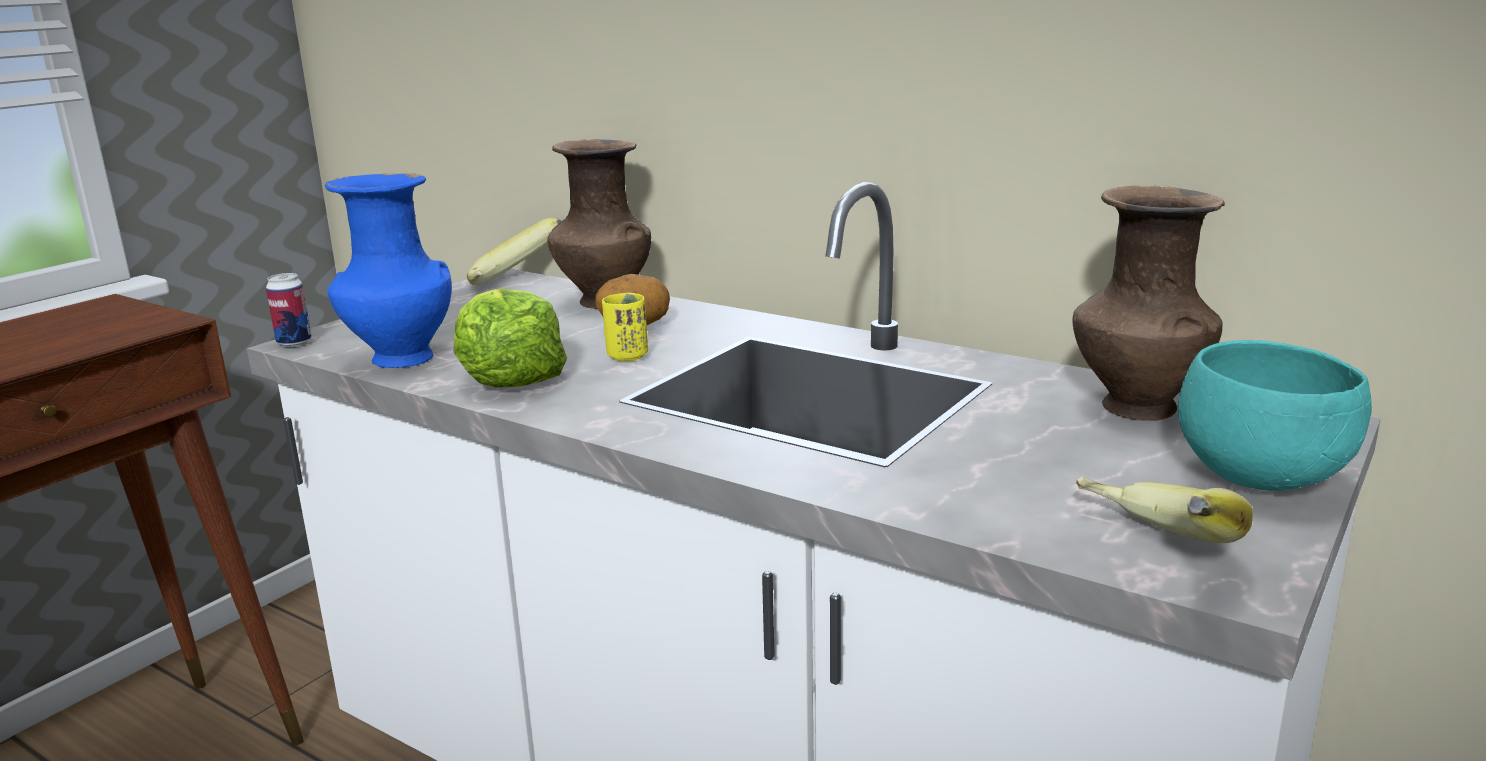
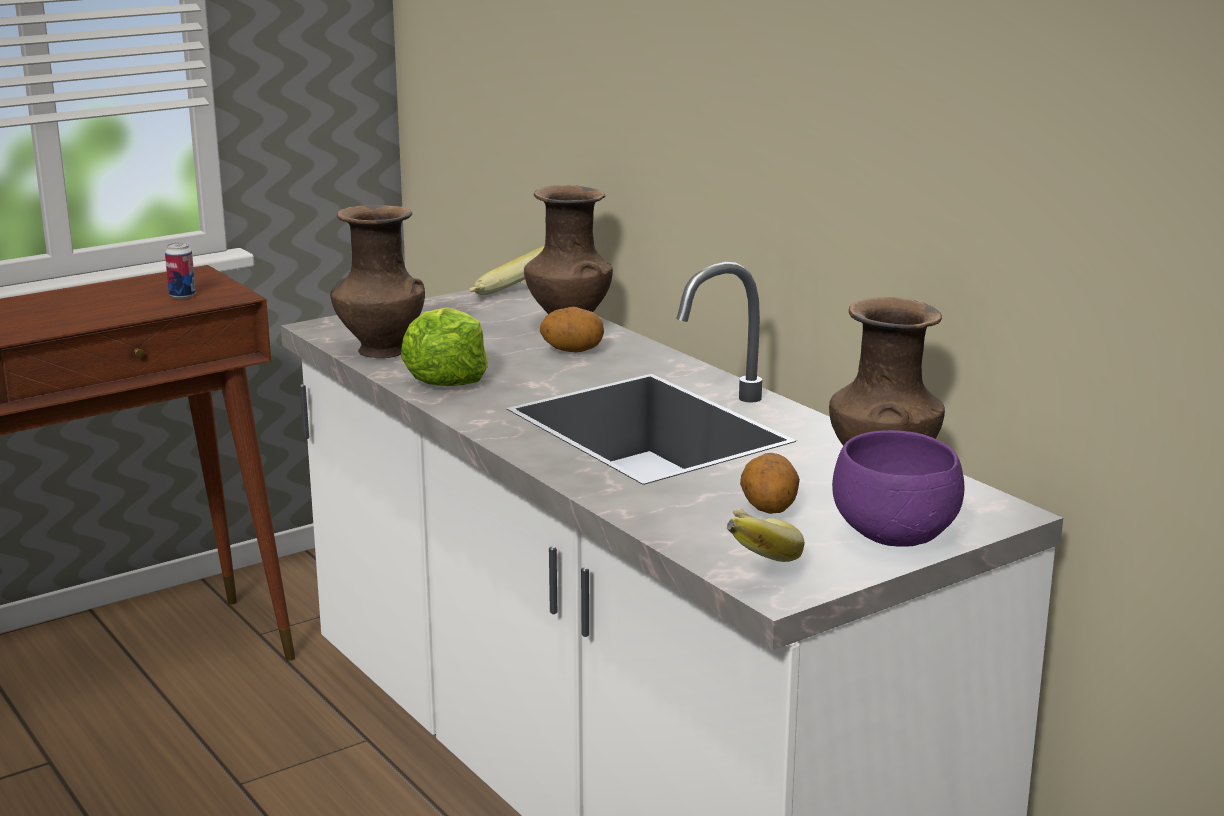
camera: 20 degrees right, 0 degrees up
can [266,273,312,347] -> can moved to [165,242,196,299]
blue vase [325,173,452,368] -> brown vase [330,205,425,358]
yellow cup [602,293,648,361] -> none
turquoise bowl [1178,340,1372,491] -> purple bowl [832,430,965,547]
none -> potato [740,453,800,514]

